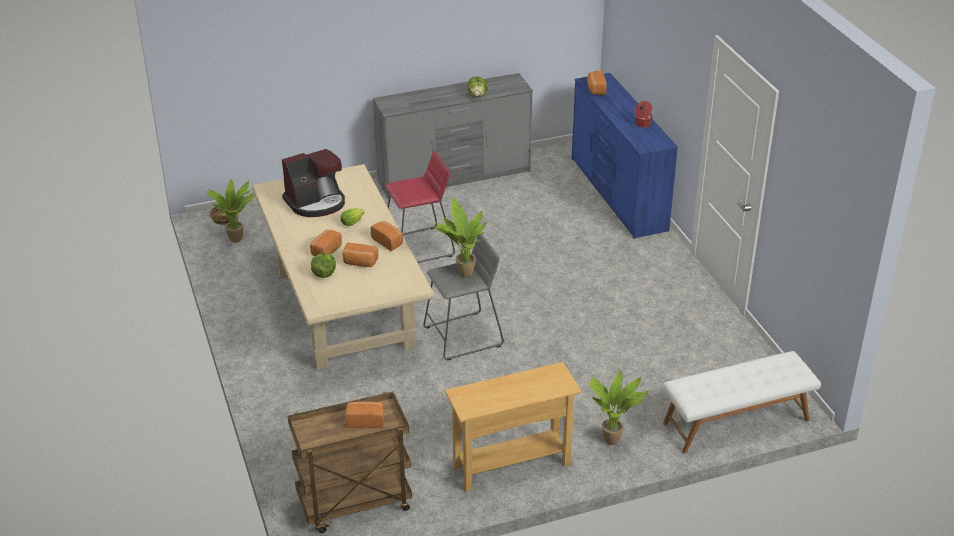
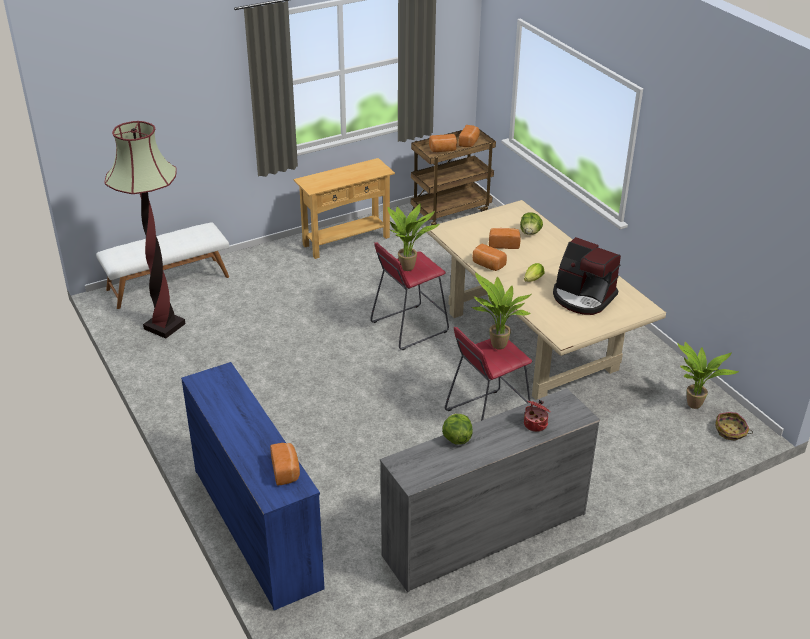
camera: 170 degrees right, 0 degrees up
coffee machine [282,149,345,217] -> coffee machine turned 105 degrees counterclockwise [553,237,621,315]
bread [310,229,342,256] -> bread moved to [459,125,480,147]
grey stool [423,234,504,361] -> red stool [370,242,449,350]
potted plant [588,370,648,445] -> potted plant moved to [472,273,531,350]
cooking pot [634,101,653,128] -> cooking pot moved to [524,400,551,432]
none -> floor lamp [105,121,186,339]

